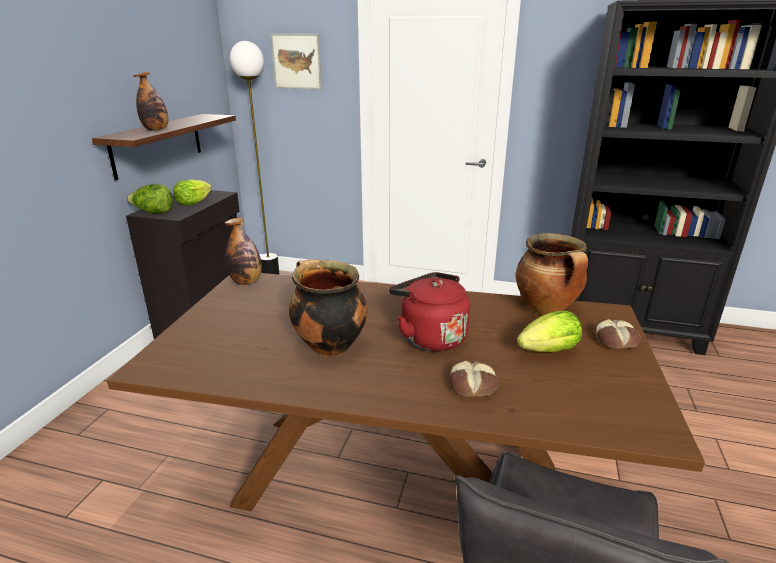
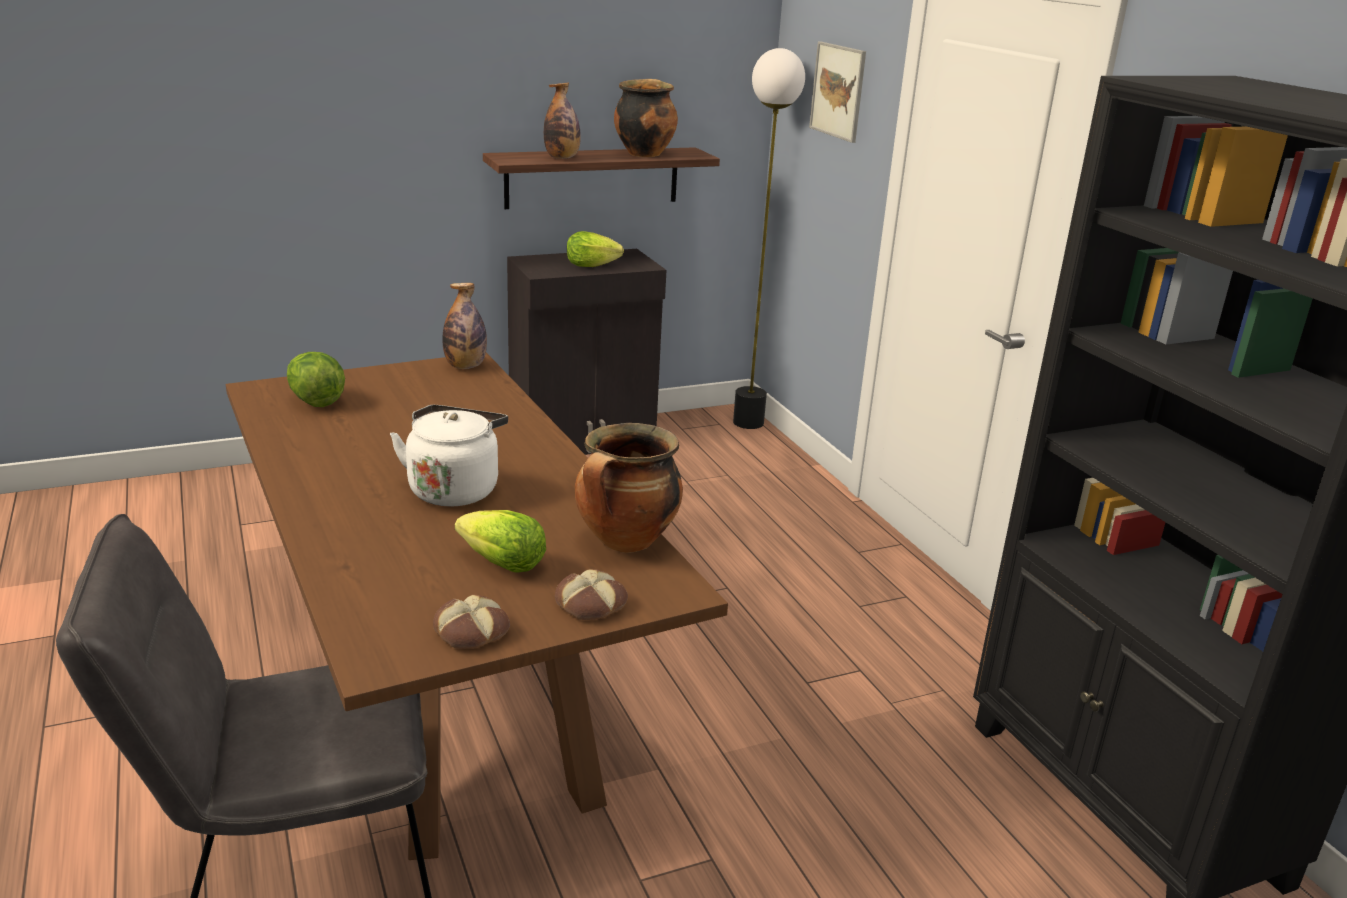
camera: 50 degrees right, 0 degrees up
lettuce [127,184,173,214] -> lettuce moved to [287,352,345,407]
cooking pot [289,259,367,356] -> cooking pot moved to [614,79,678,157]
red kettle [389,272,470,352] -> white kettle [390,405,508,506]
bread [449,360,499,397] -> bread moved to [433,595,510,649]

